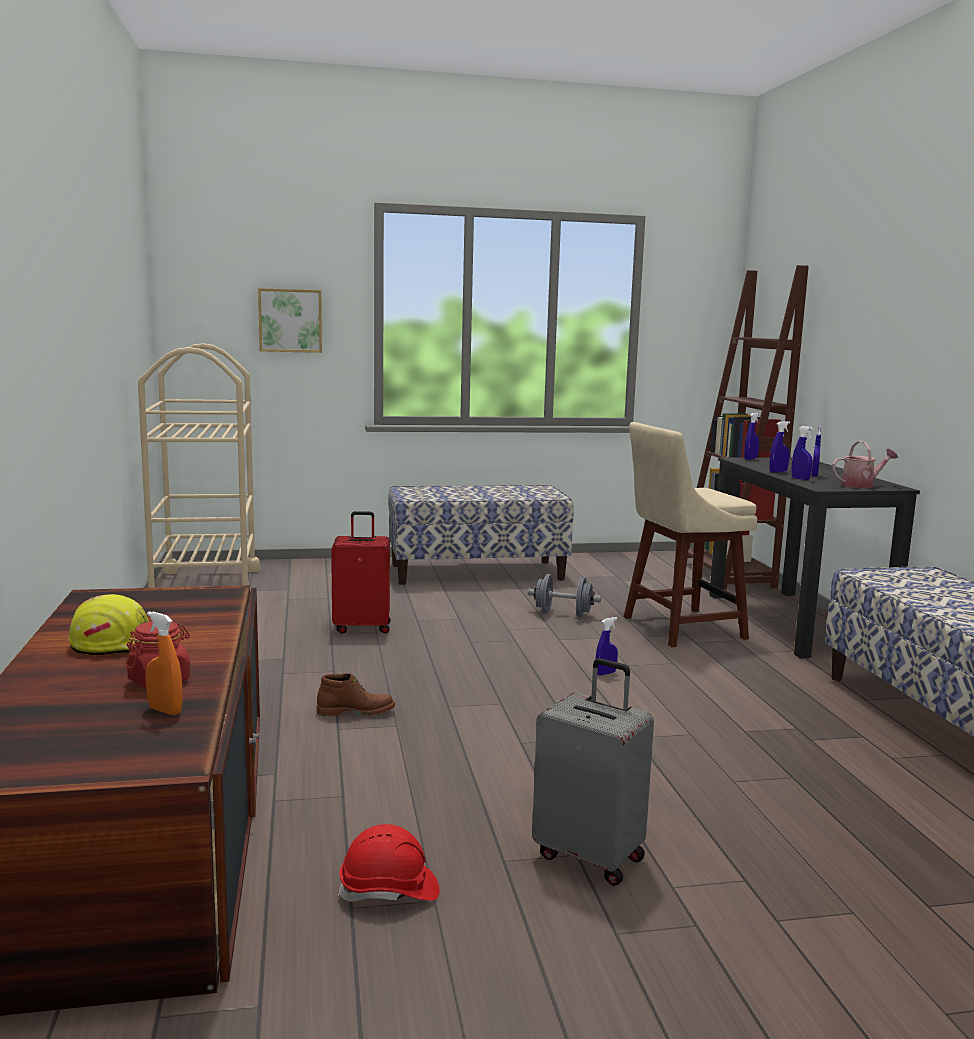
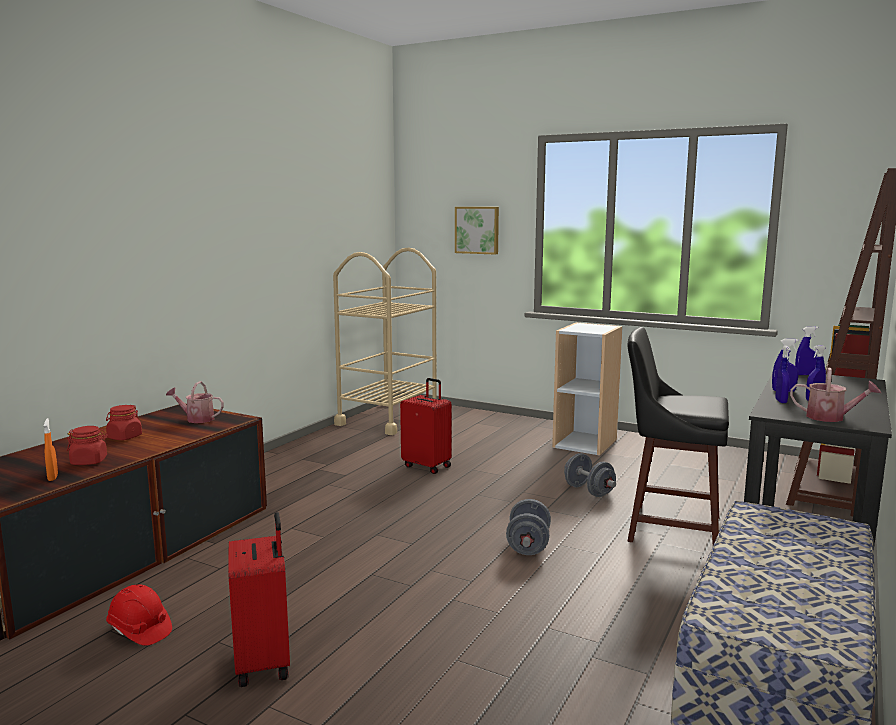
camera: 40 degrees right, 0 degrees up
yellow hard hat [68,594,149,655] -> red jar [106,405,142,440]
brown boot [317,673,395,716] -> none
bench [388,485,574,585] -> bookcase [552,323,623,456]
grey suitcase [532,658,654,886] -> red suitcase [228,512,290,687]
blue spray bottle [595,617,618,676] -> grey dumbbell [506,499,551,555]
beige chair [624,422,757,647] -> black chair [627,327,729,545]
none -> watering can [166,381,224,423]

